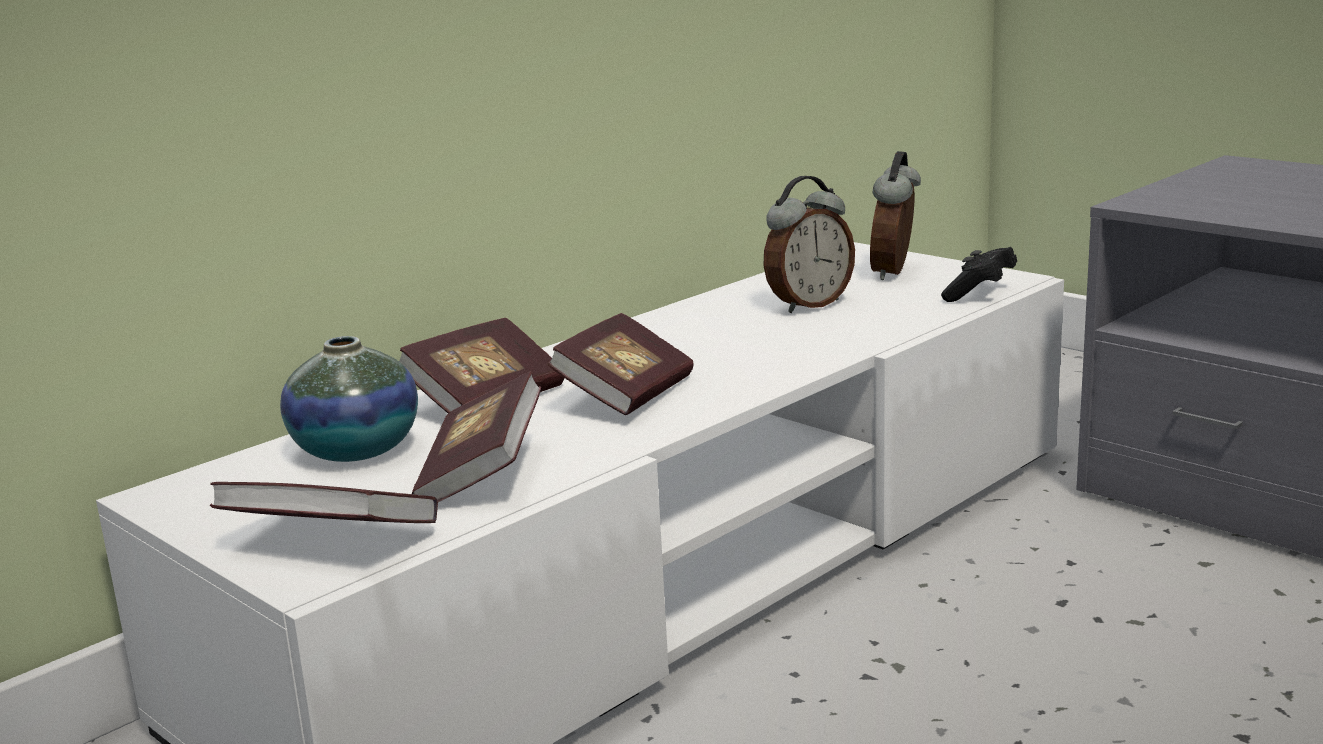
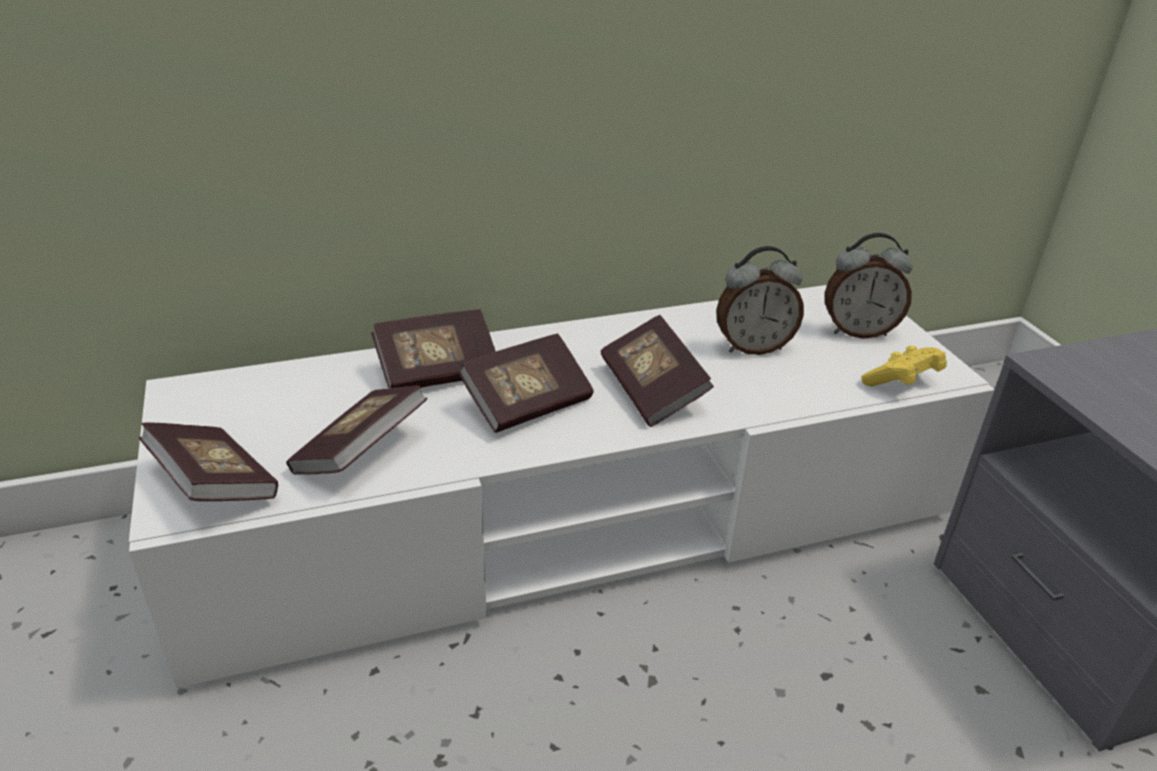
camera: 25 degrees right, 15 degrees up
vase [280,336,418,462] -> none
alarm clock [870,151,921,280] -> alarm clock turned 135 degrees counterclockwise [825,233,913,339]
black game controller [941,247,1017,302] -> yellow game controller [861,345,947,386]
none -> book [601,315,714,427]

